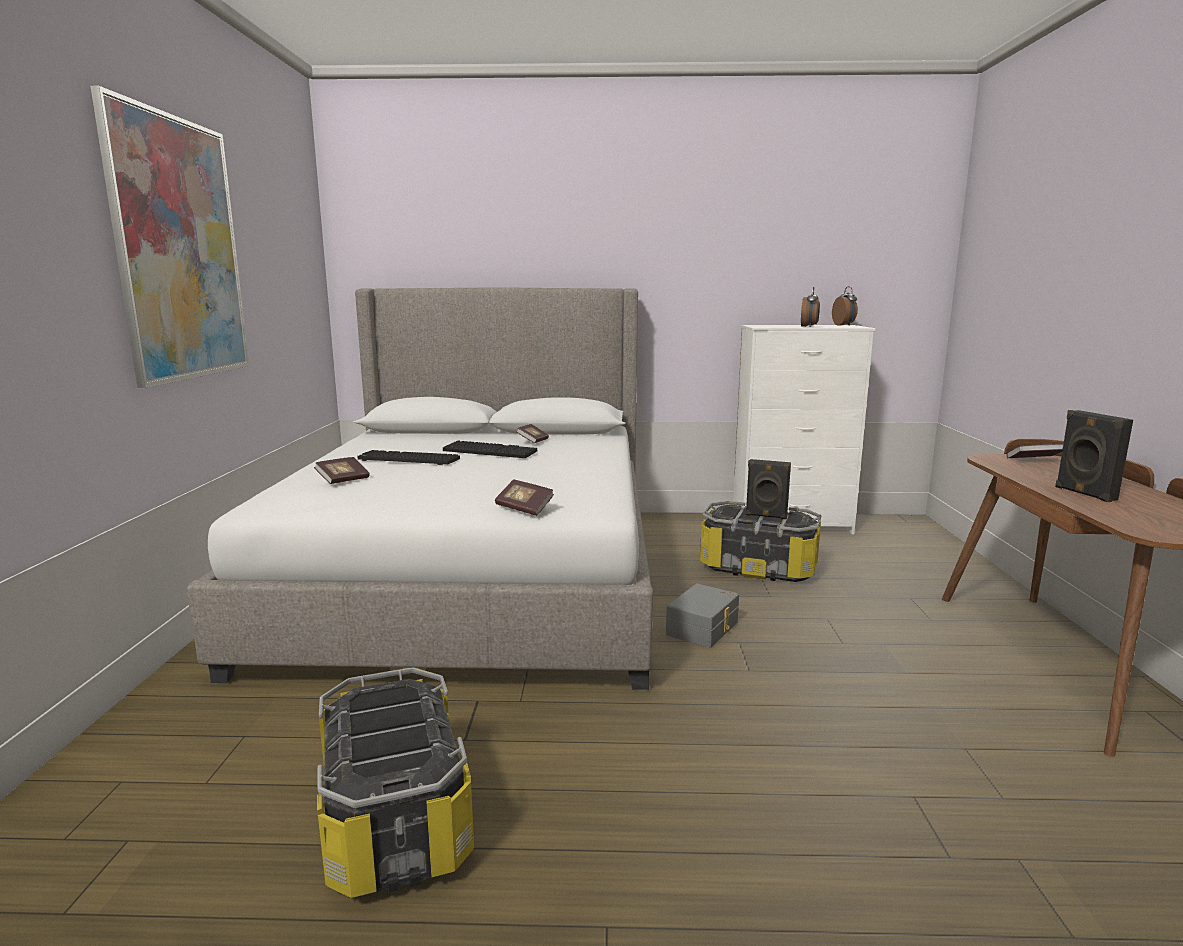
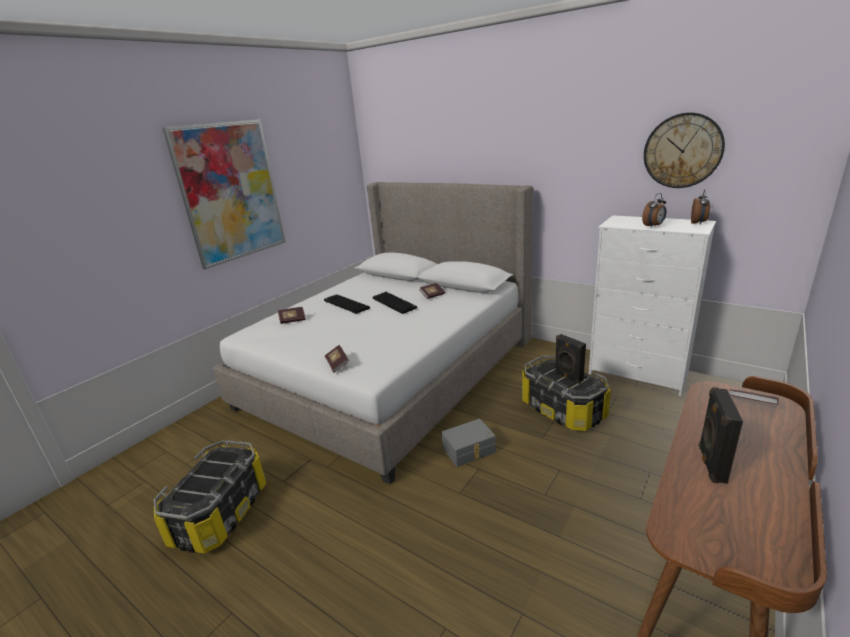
camera: 35 degrees right, 10 degrees up
none -> wall clock [644,112,725,188]

